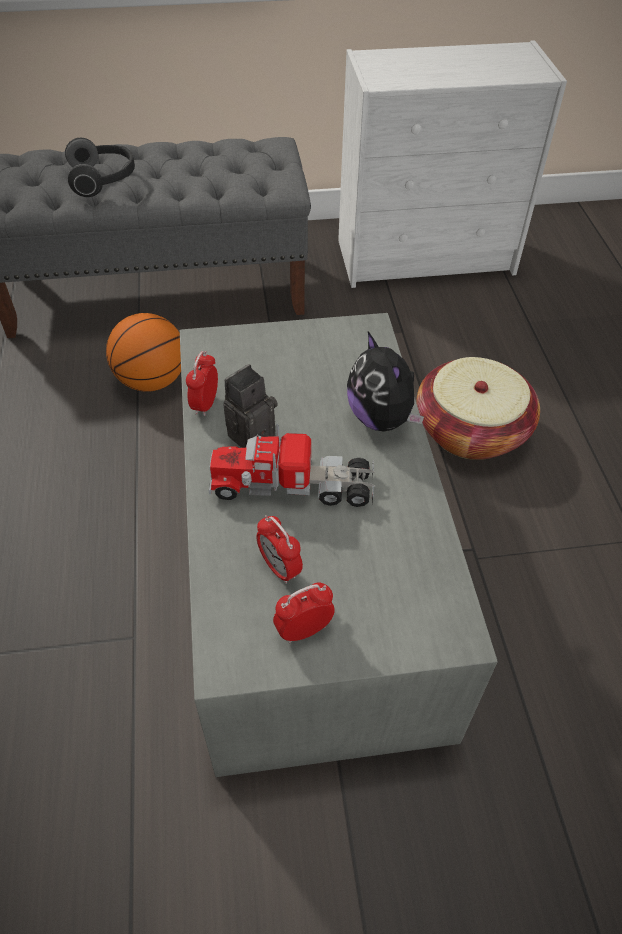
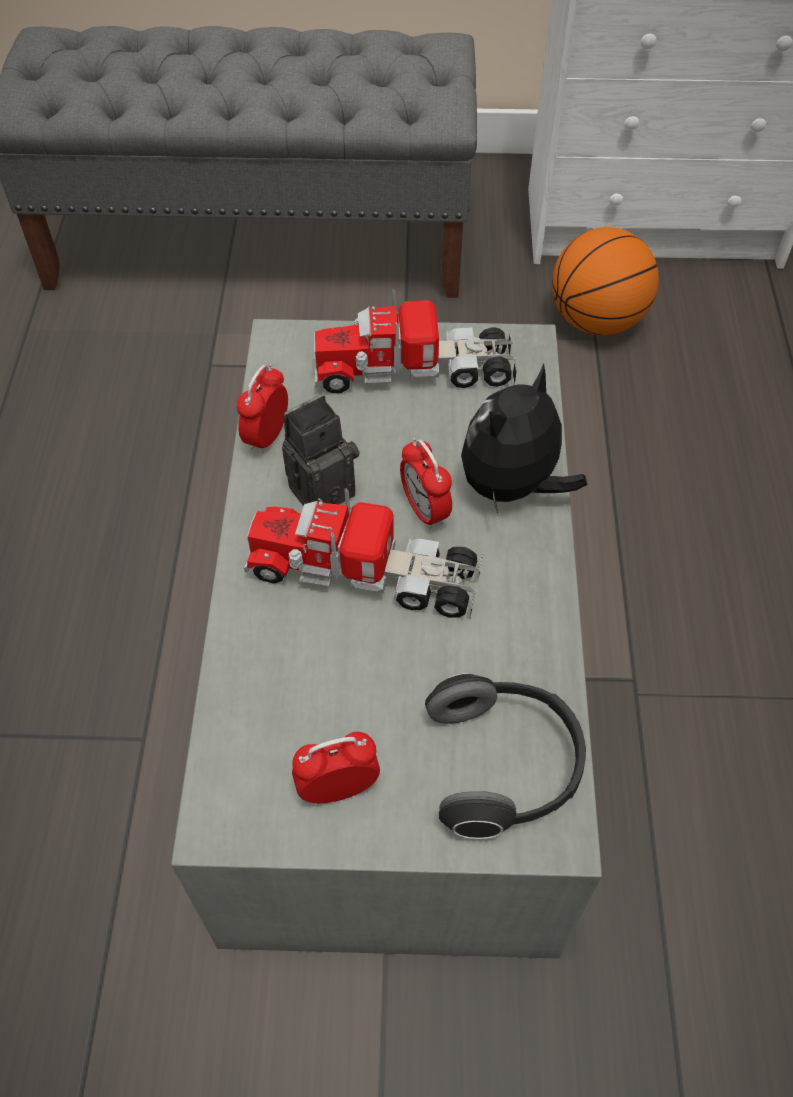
camera: 10 degrees right, 5 degrees up
headphones [65,138,135,197] -> headphones moved to [425,673,586,839]
basketball [106,313,181,392] -> basketball moved to [552,227,659,335]
alarm clock [256,515,303,584] -> alarm clock moved to [400,438,452,529]
plush toy [347,332,424,432] -> plush toy turned 60 degrees clockwise [461,363,587,515]
basket [416,357,540,460] -> none
none -> toy truck [314,289,517,393]

